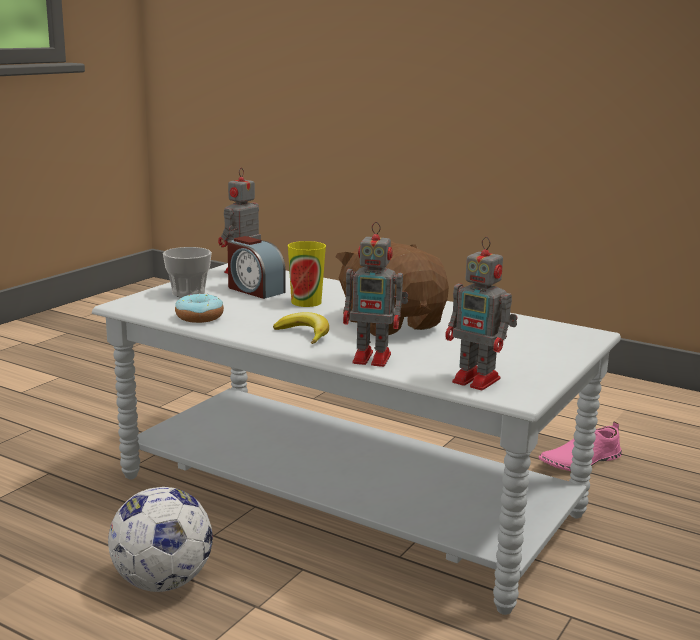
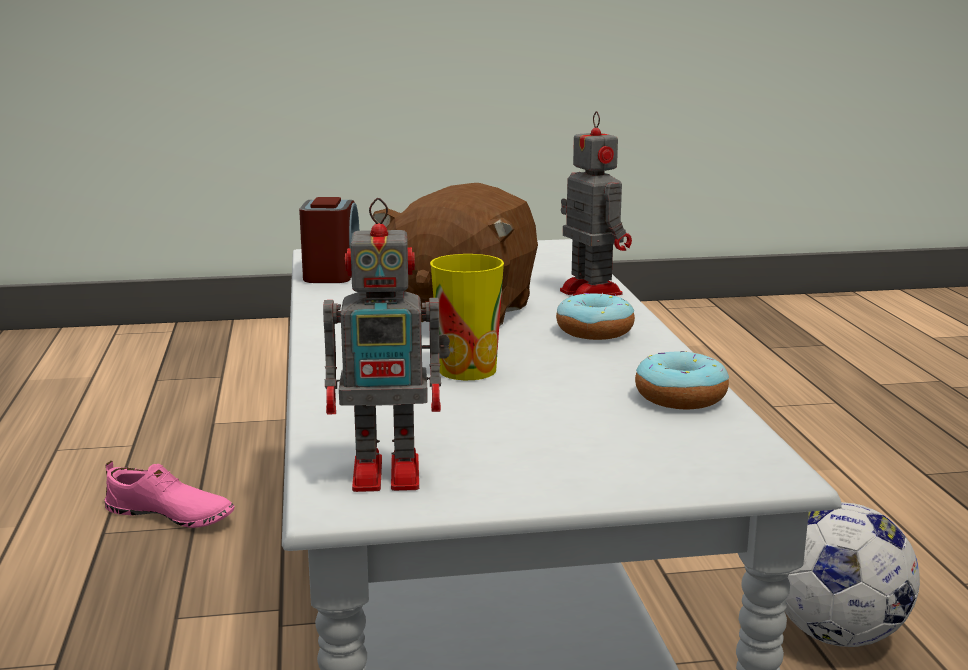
camera: 130 degrees left, 0 degrees up
cup [163,247,212,298] -> none
alarm clock [227,236,285,299] -> alarm clock moved to [299,197,359,283]
banana [273,312,329,344] -> donut [556,293,635,340]
toy robot [445,237,518,390] -> none

